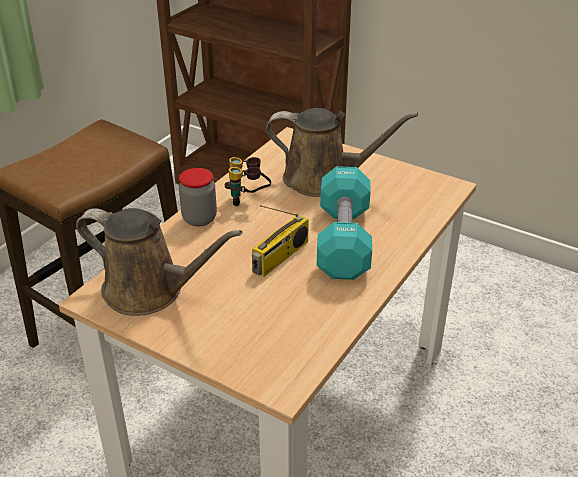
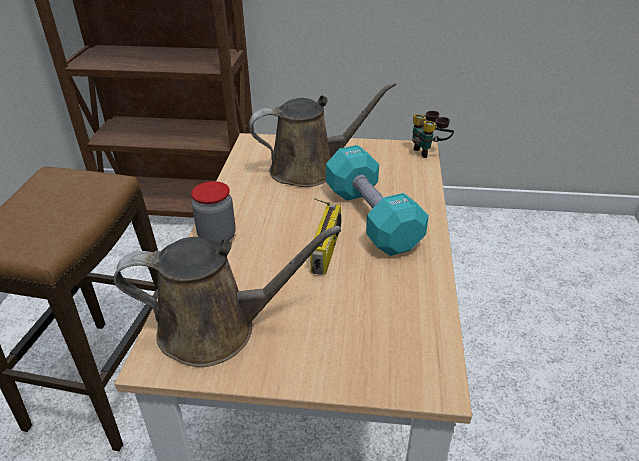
camera: 25 degrees left, 0 degrees up
binoculars [225,157,271,206] -> binoculars moved to [412,111,454,158]

